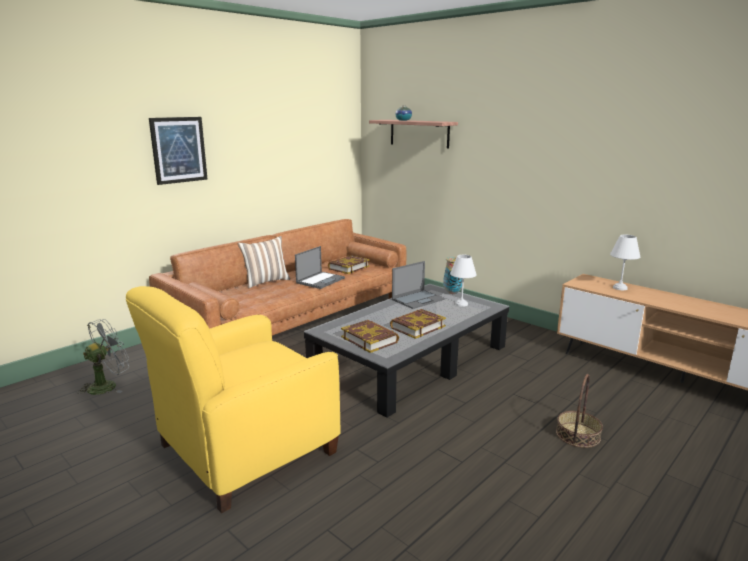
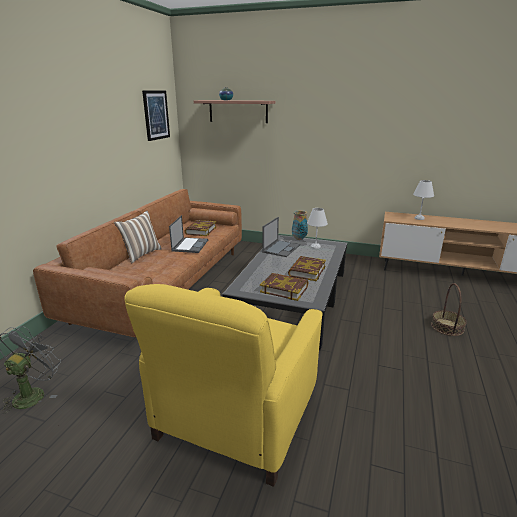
camera: 25 degrees left, 5 degrees up
picture [149,117,207,185] -> picture moved to [142,91,170,141]

